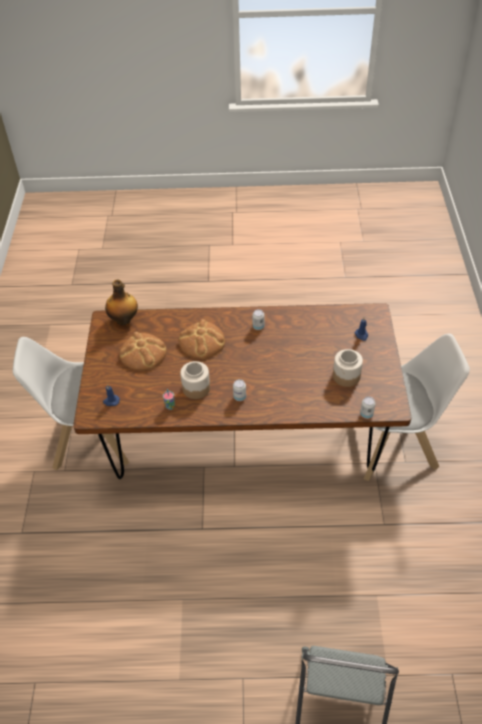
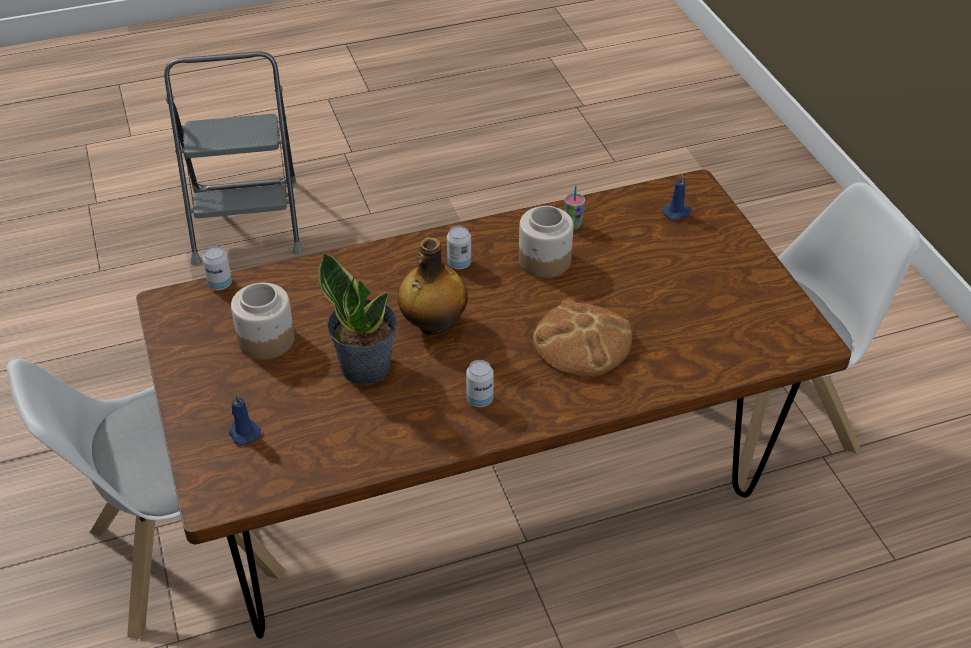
camera: 160 degrees right, 5 degrees down
bottle [105,280,138,325] -> bottle moved to [398,237,468,335]
bread [119,332,167,370] -> none
none -> potted plant [318,252,397,385]

